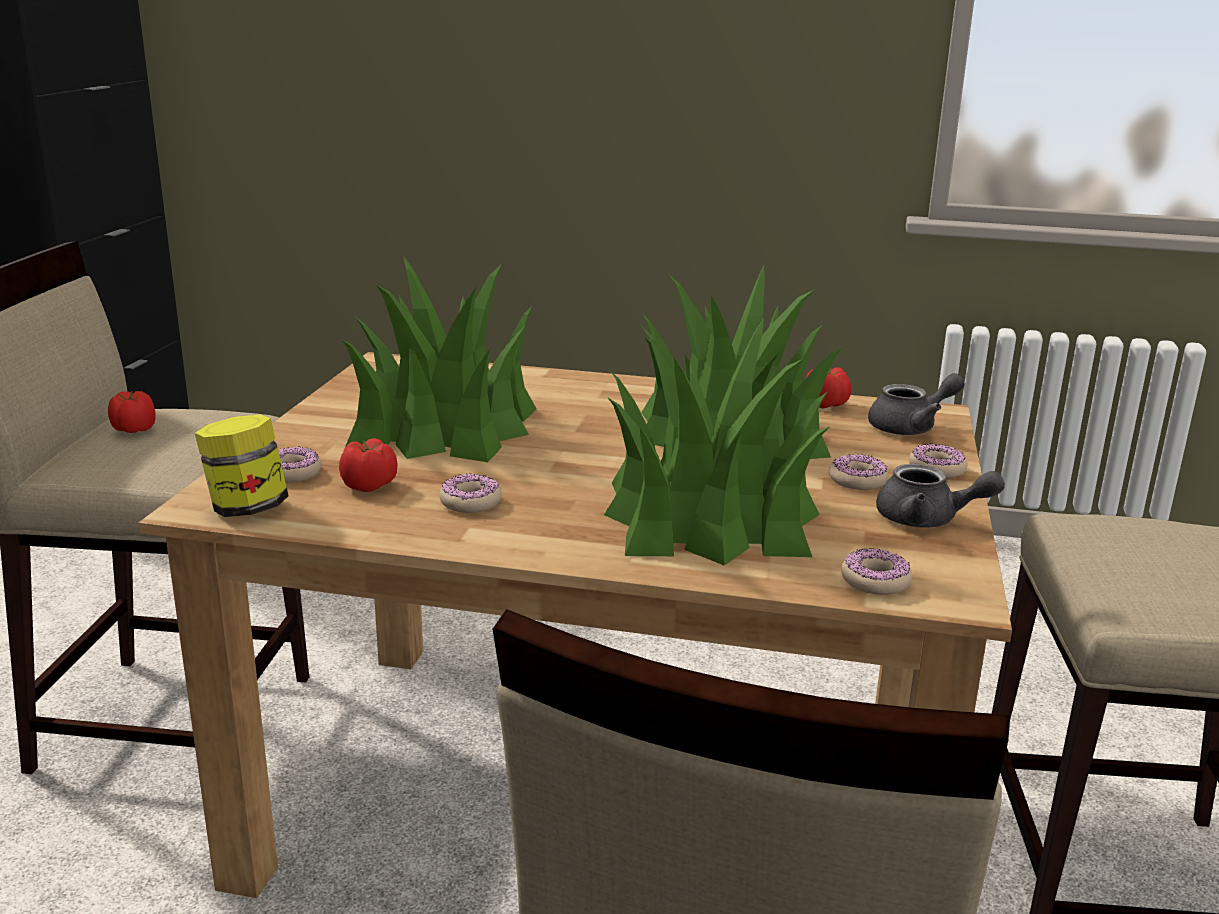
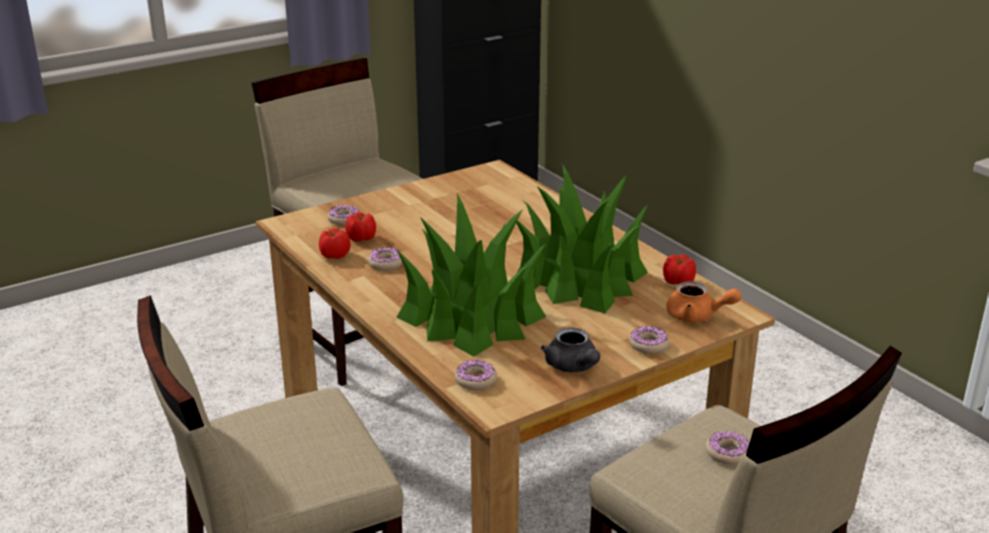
camera: 45 degrees right, 5 degrees up
tomato [108,391,156,433] -> tomato moved to [319,228,350,259]
jar [195,414,289,517] -> none
potted plant [342,256,537,462] -> none
donut [829,454,888,490] -> donut moved to [706,431,749,465]
grey teapot [868,373,965,435] -> orange teapot [666,281,741,322]

